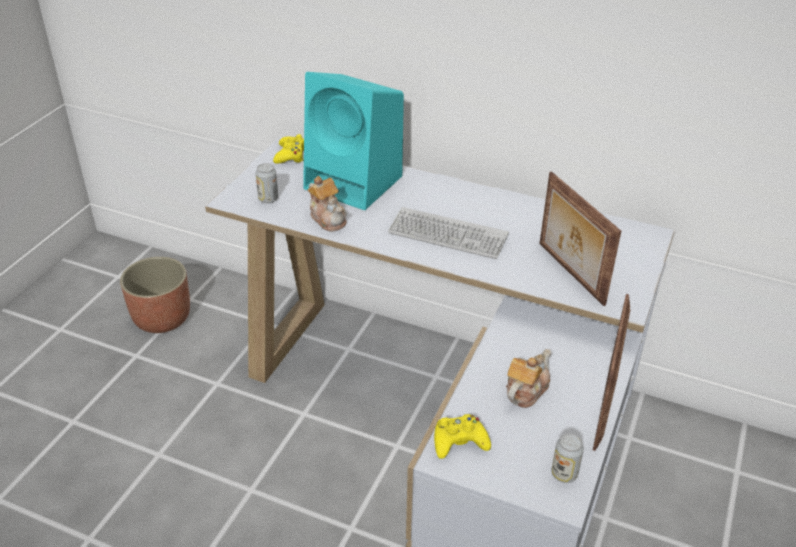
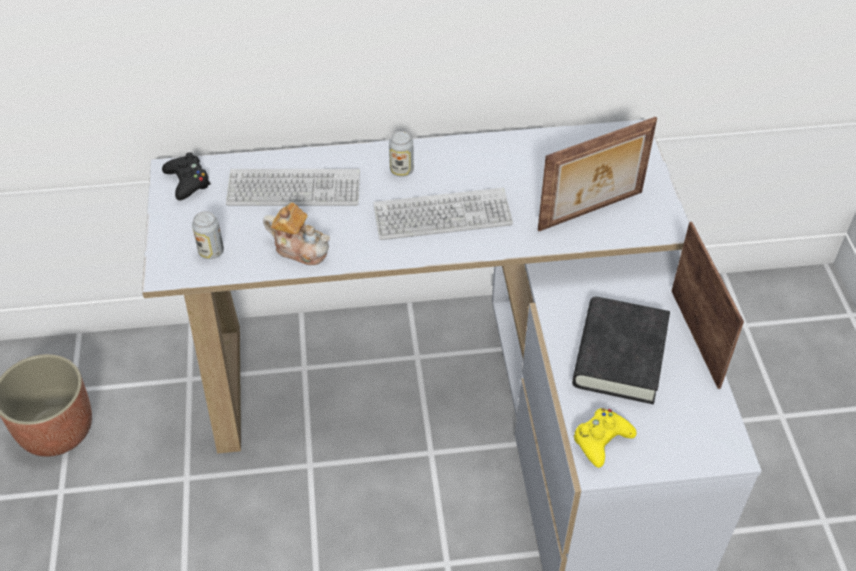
camera: 30 degrees left, 10 degrees up
yellow game controller [273,134,304,164] -> black game controller [162,152,211,200]
turquoise speaker [303,72,404,210] -> keyboard [226,169,360,206]
teapot [506,349,551,408] -> black book [572,297,670,404]
picture frame [540,171,621,306] -> picture frame turned 60 degrees counterclockwise [538,117,657,231]
can [551,433,584,483] -> can moved to [389,131,414,177]

